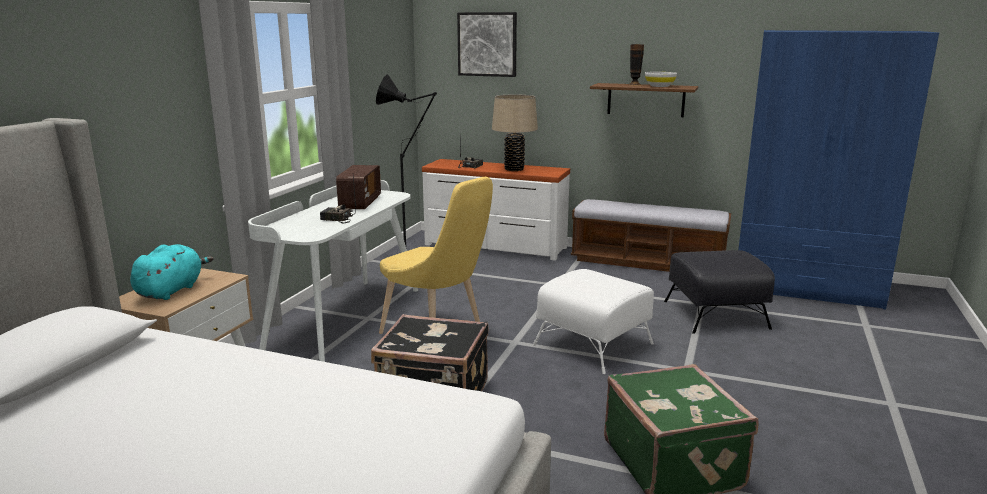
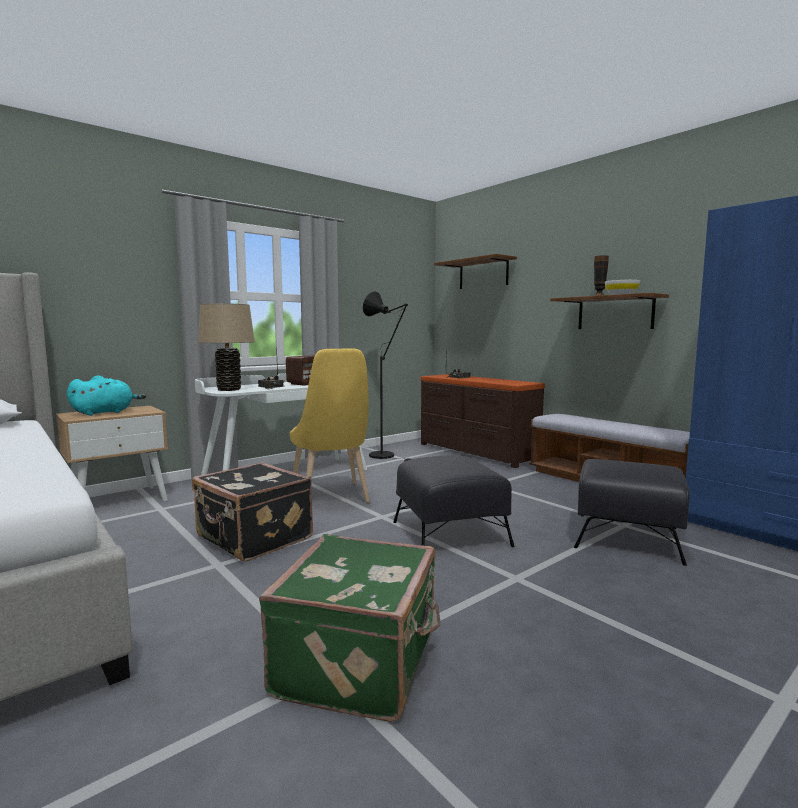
camera: 30 degrees right, 10 degrees down
white dresser [422,159,570,261] -> brown dresser [421,374,545,468]
picture [457,12,517,77] -> brown shelf [434,254,517,289]
beige table lamp [492,94,538,171] -> beige table lamp moved to [198,303,255,391]
white ottoman [533,269,654,374] -> black ottoman [393,455,515,547]

